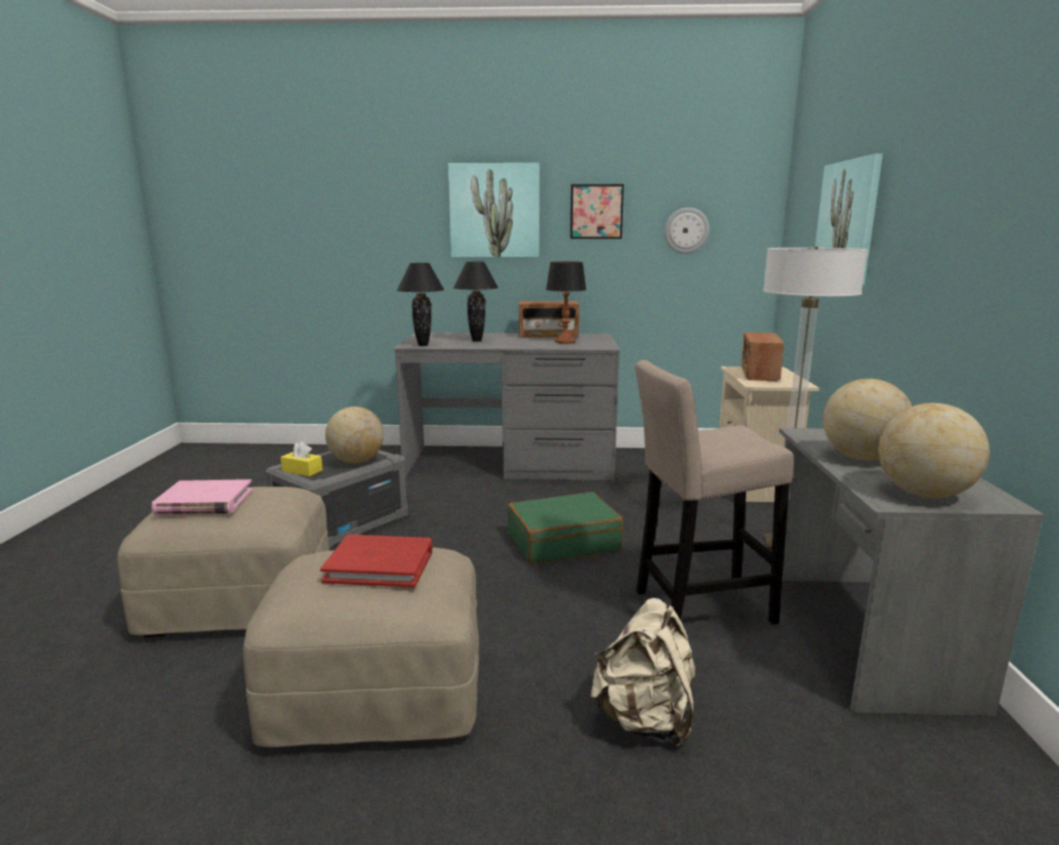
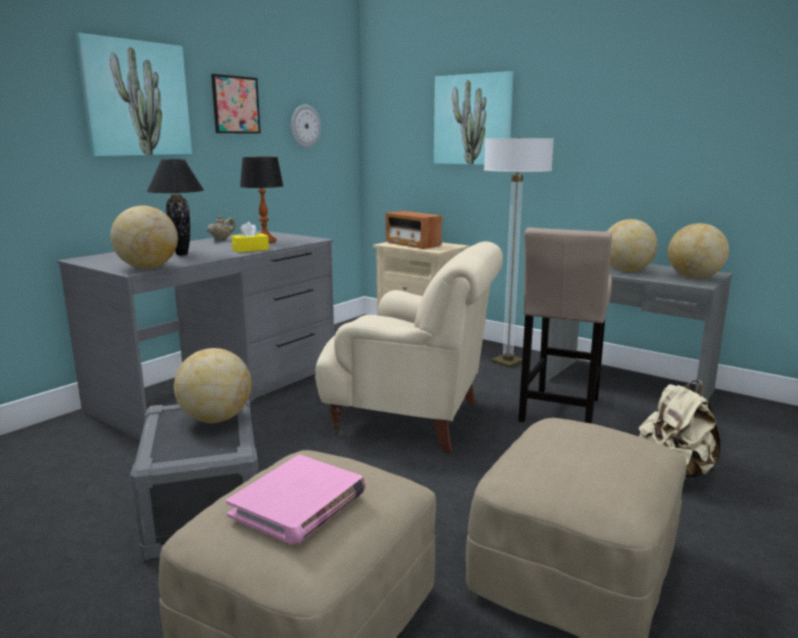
camera: 55 degrees left, 0 degrees up
yellow tissue box [281,441,323,477] -> yellow tissue box moved to [231,222,269,252]
red book [320,534,432,587] -> none
black table lamp [397,263,444,346] -> globe [111,206,178,269]
green suitcase [508,492,623,564] -> beige armchair [315,241,503,454]
radio [519,301,579,337] -> beige teapot [207,216,235,240]

